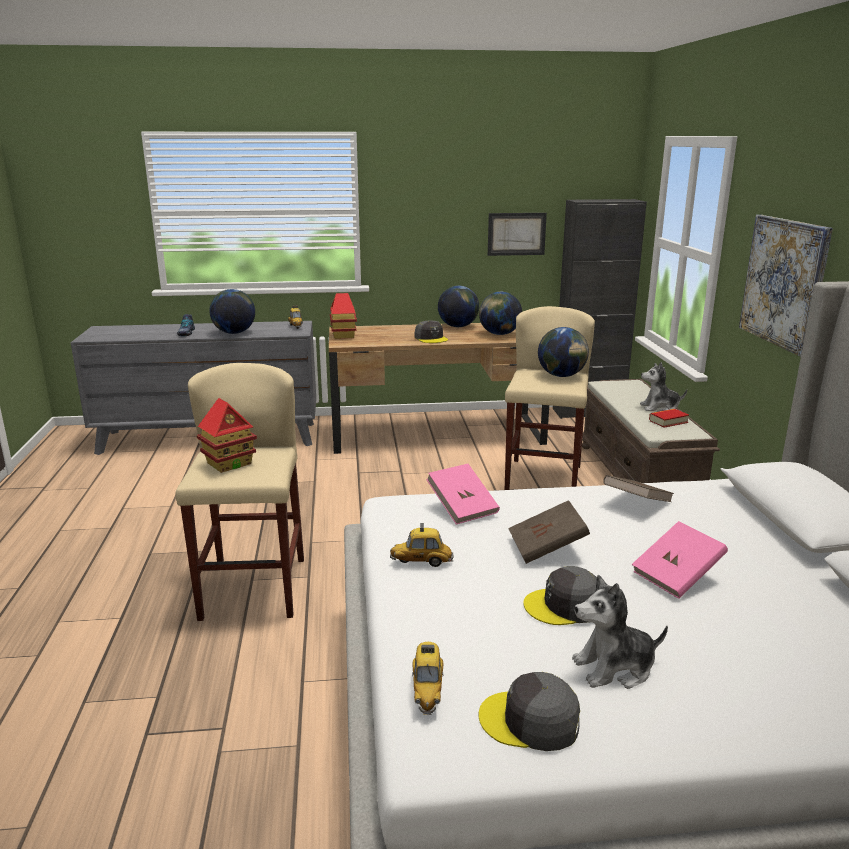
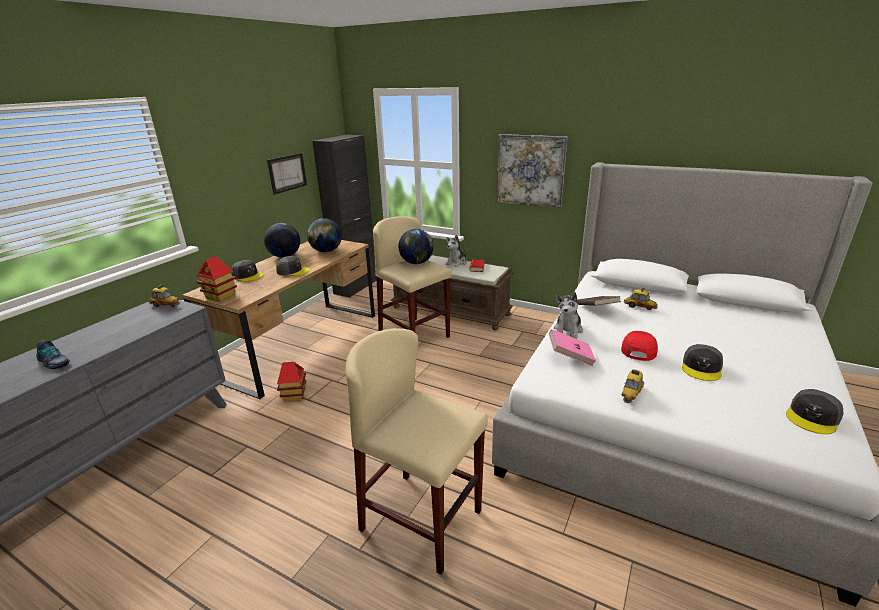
camera: 55 degrees left, 5 degrees up
toy house [197,398,257,473] -> toy house moved to [277,362,306,402]
globe [209,289,255,334] -> none
toy car [412,642,443,715] -> toy car moved to [624,288,658,310]
brown book [508,500,590,564] -> red cap [621,331,658,361]
plush toy [572,575,668,689] -> plush toy moved to [554,292,583,339]
pink book [632,521,728,599] -> none
none -> grey cap [231,260,264,282]

